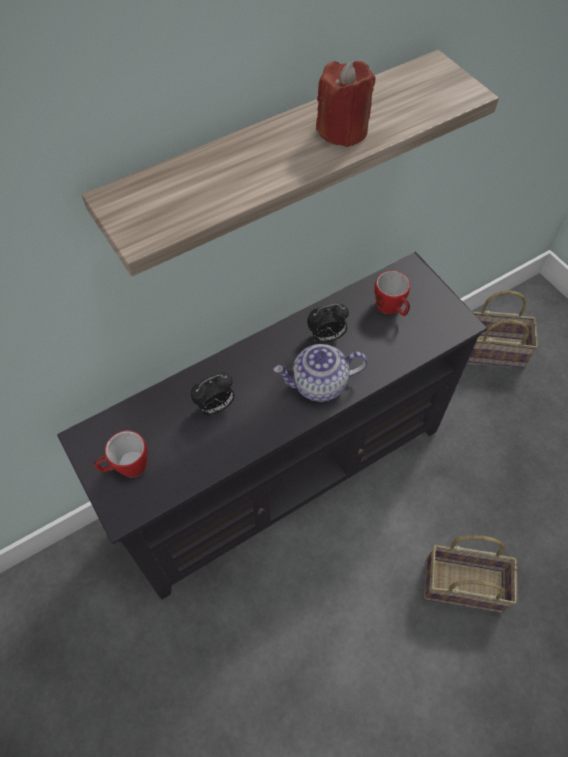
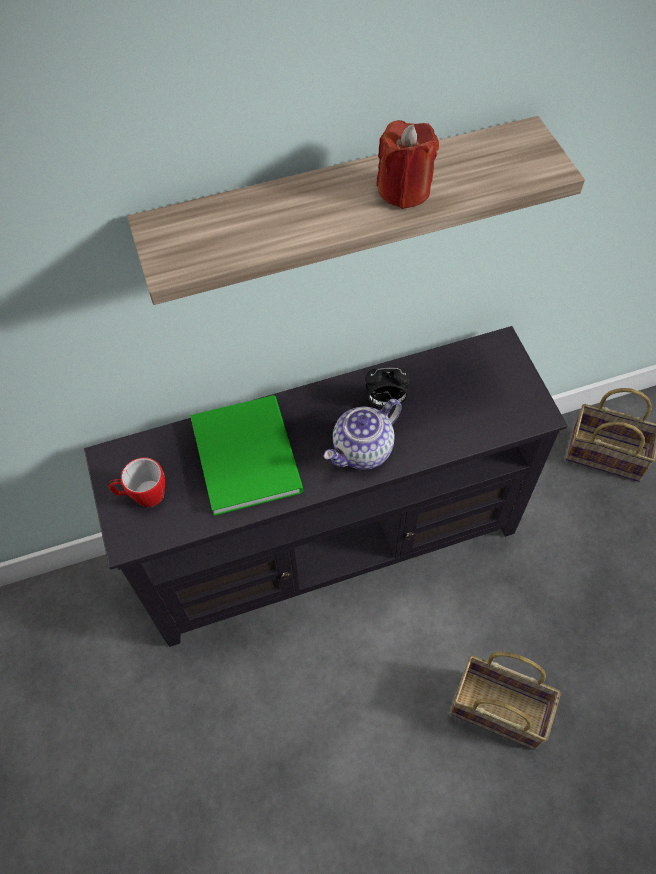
camera: 15 degrees right, 0 degrees up
alarm clock [191,372,235,415] -> green book [190,395,304,516]
teapot [273,344,368,402] -> teapot turned 45 degrees counterclockwise [323,399,402,470]
mug [374,270,410,316] -> none

